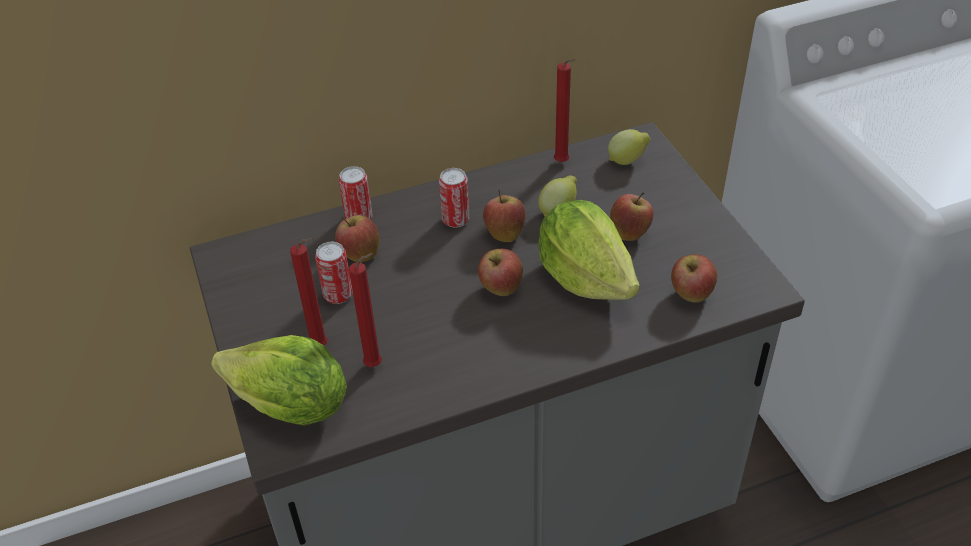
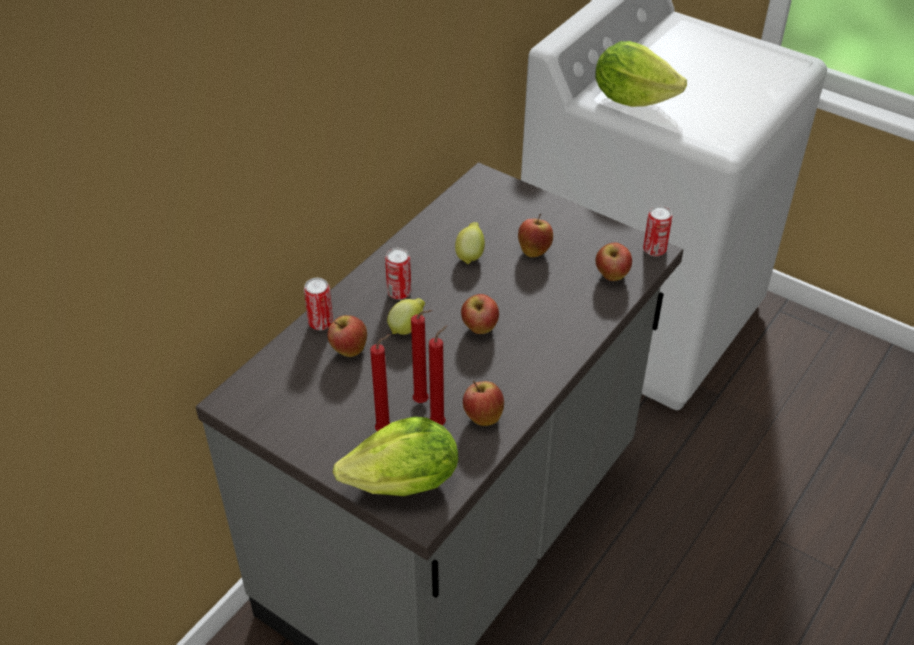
camera: 35 degrees left, 0 degrees up
can [315,242,353,304] -> can moved to [643,206,672,256]
apple [483,190,526,242] -> apple moved to [463,381,504,426]
lettuce [538,200,640,300] -> lettuce moved to [595,41,687,107]
red candle [554,59,576,162] -> red candle moved to [411,310,432,403]
lemon [608,129,651,165] -> lemon moved to [387,298,425,335]

